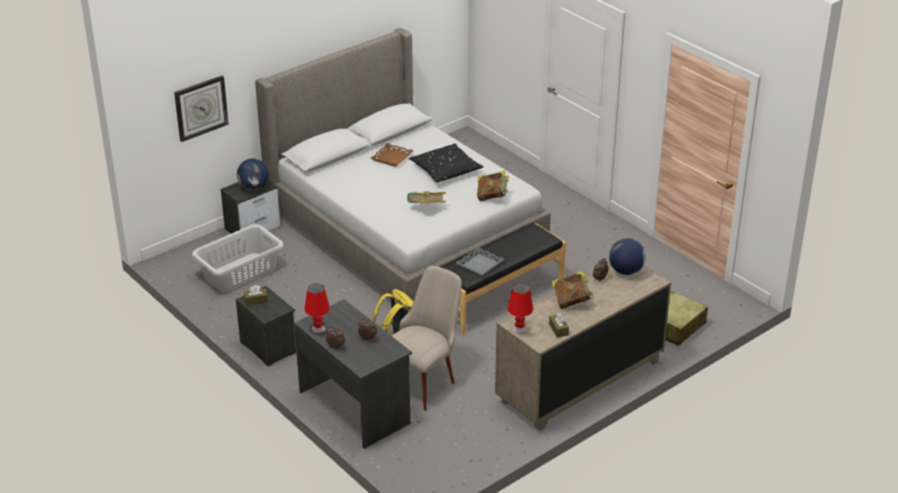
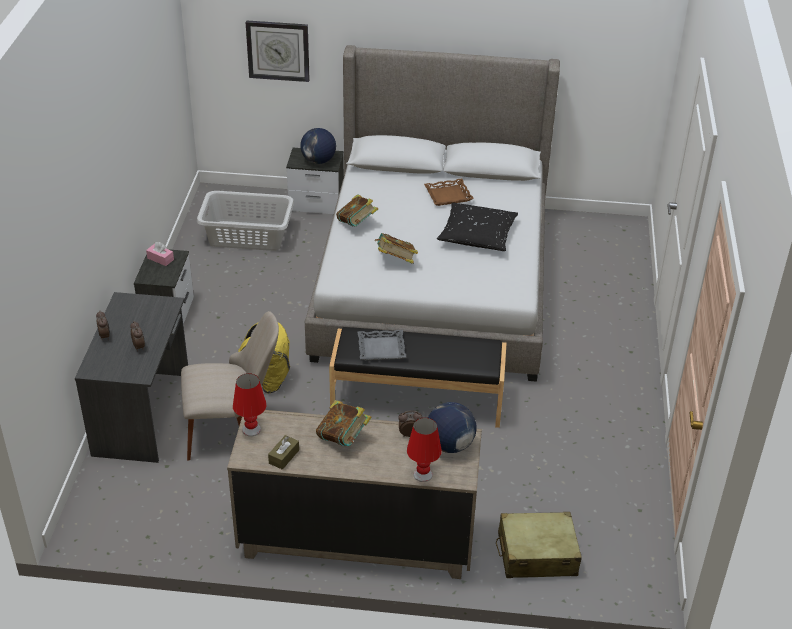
camera: 45 degrees right, 5 degrees up
brown tissue box [244,285,268,306] -> pink tissue box [146,242,174,266]
red table lamp [304,283,330,333] -> red table lamp moved to [407,418,442,482]
book [477,170,509,201] -> book moved to [336,194,378,227]

